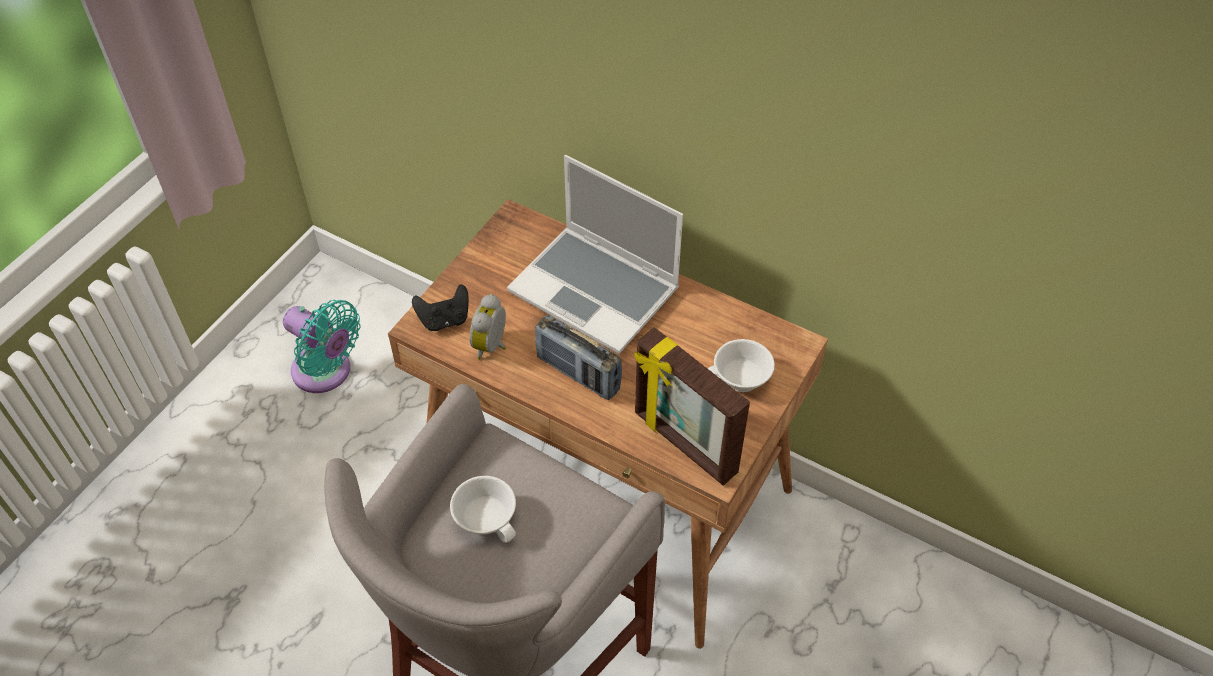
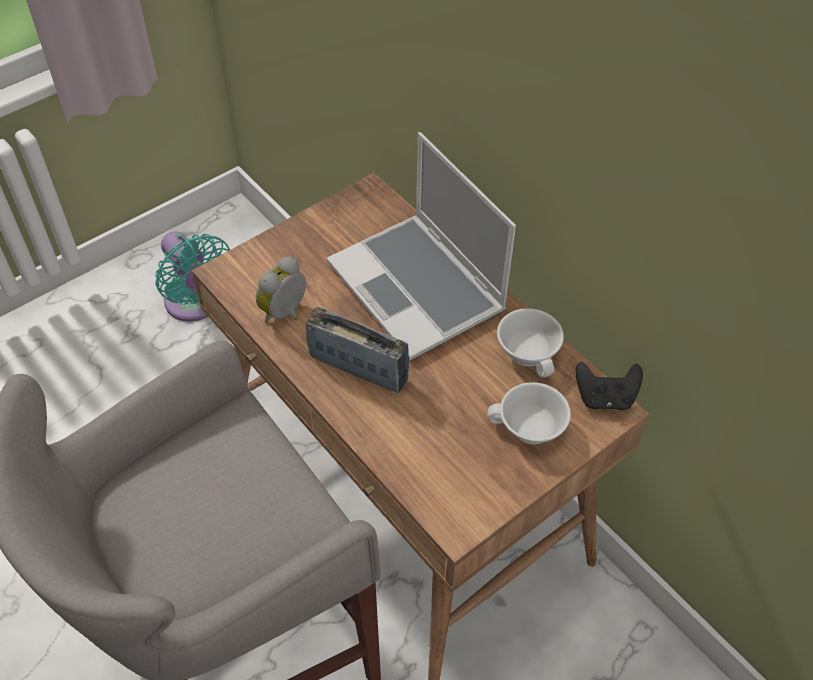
camera: 20 degrees right, 0 degrees up
black game controller [412,284,469,331] -> black game controller moved to [575,362,643,411]
white cup [450,476,516,543] -> white cup moved to [497,308,564,378]
radio [535,315,622,400] -> radio turned 150 degrees clockwise [306,307,409,393]
picture frame [634,327,750,486] -> none

